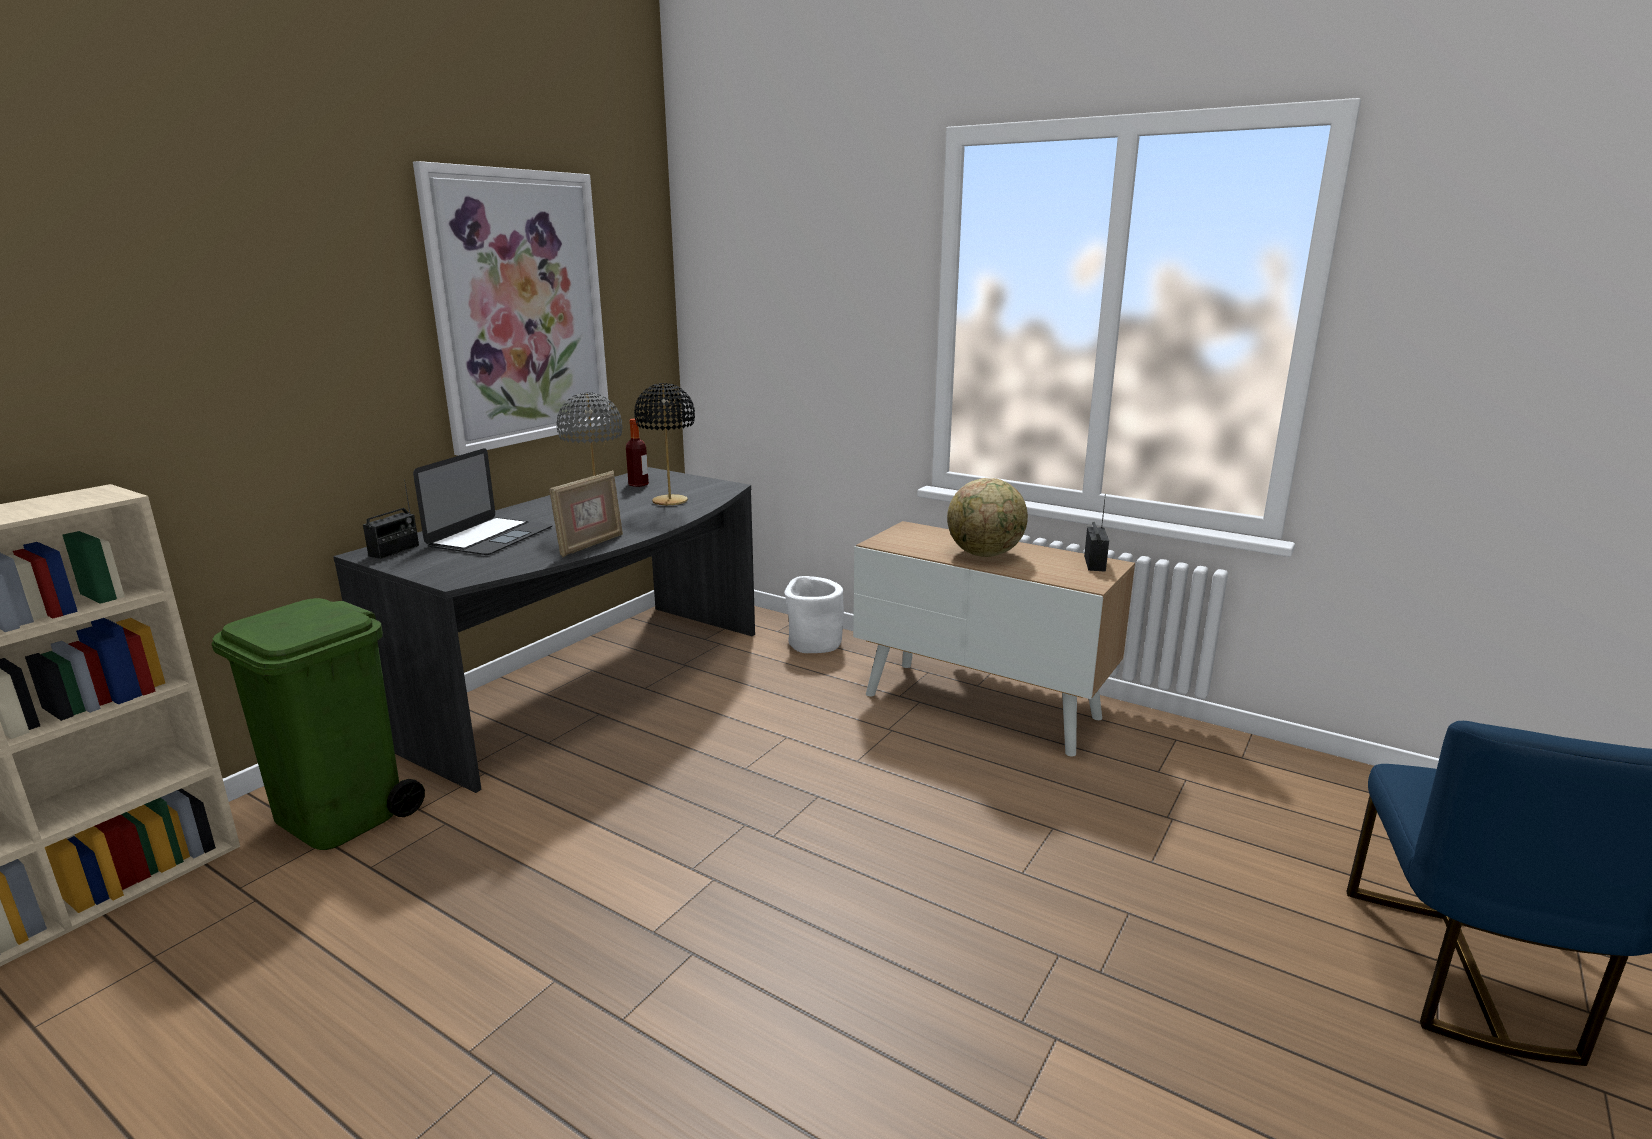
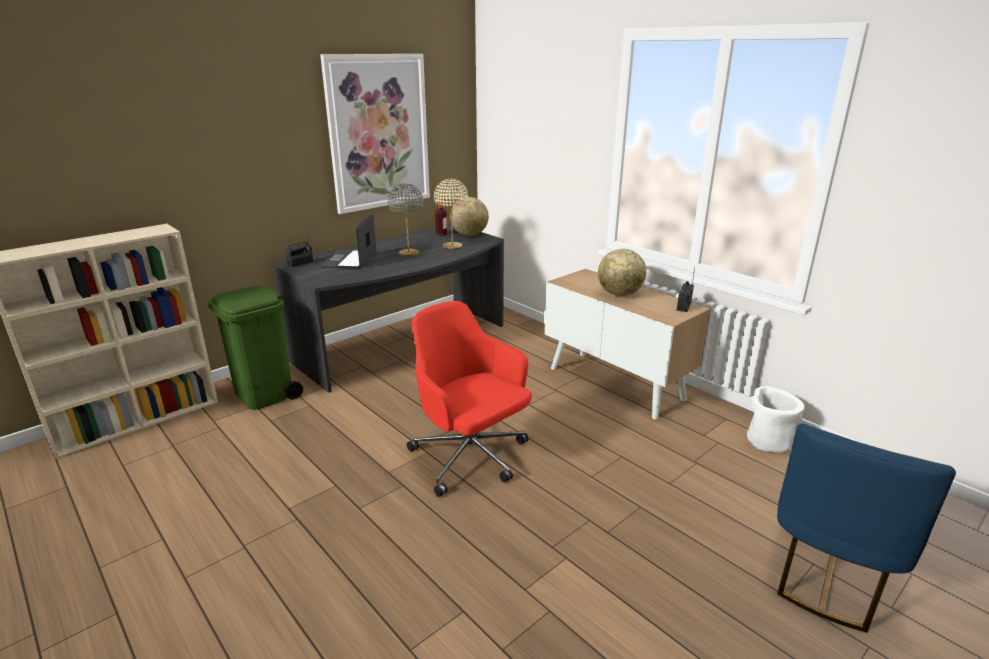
camera: 15 degrees right, 5 degrees up
laptop [413,448,553,555] -> laptop turned 150 degrees clockwise [320,213,376,269]
picture frame [549,470,623,557] -> none
black table lamp [634,383,695,505] -> beige table lamp [434,178,468,249]
white planter [784,576,844,653] -> white planter moved to [747,386,805,453]
none -> red office chair [407,301,532,497]
none -> globe [450,197,489,236]

